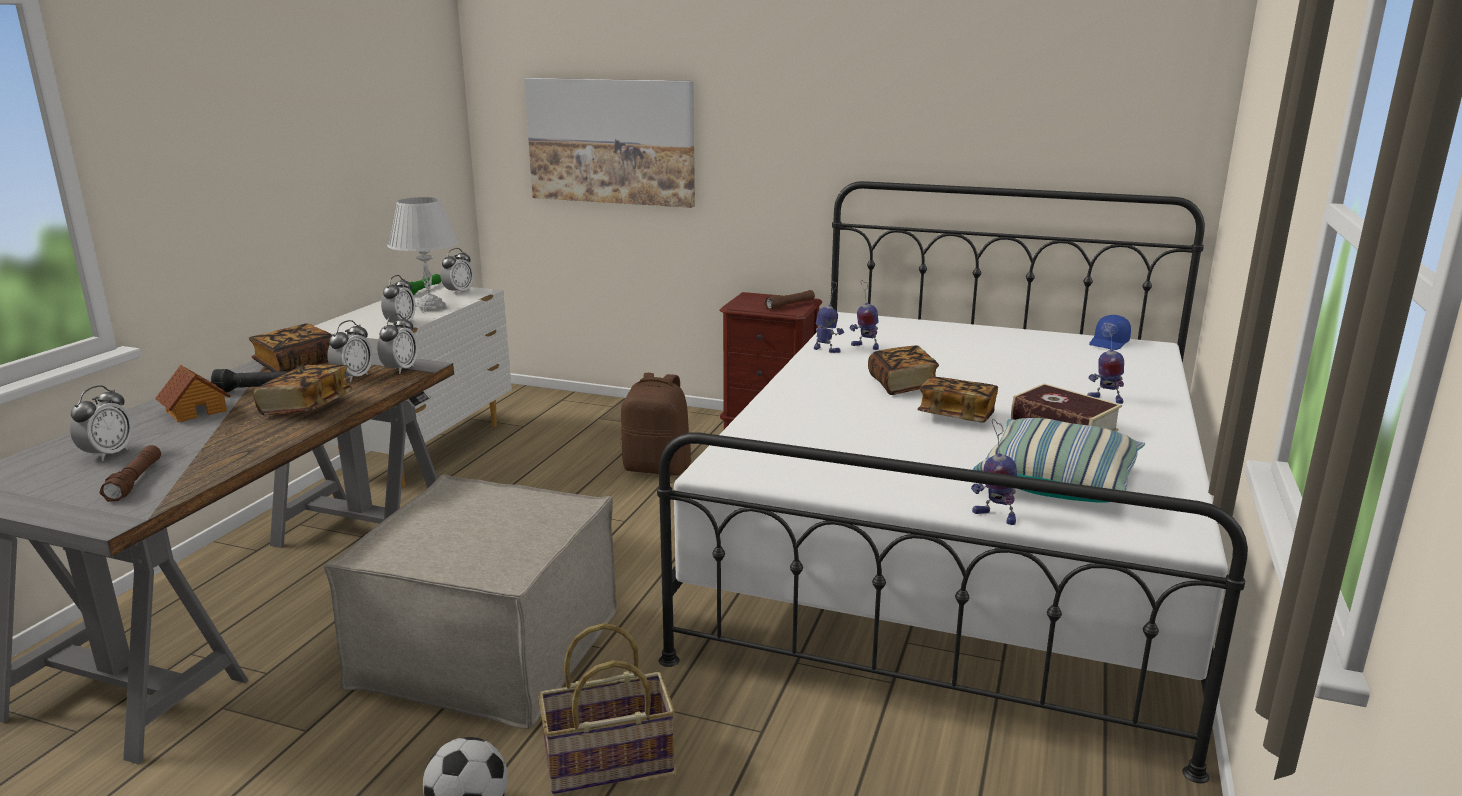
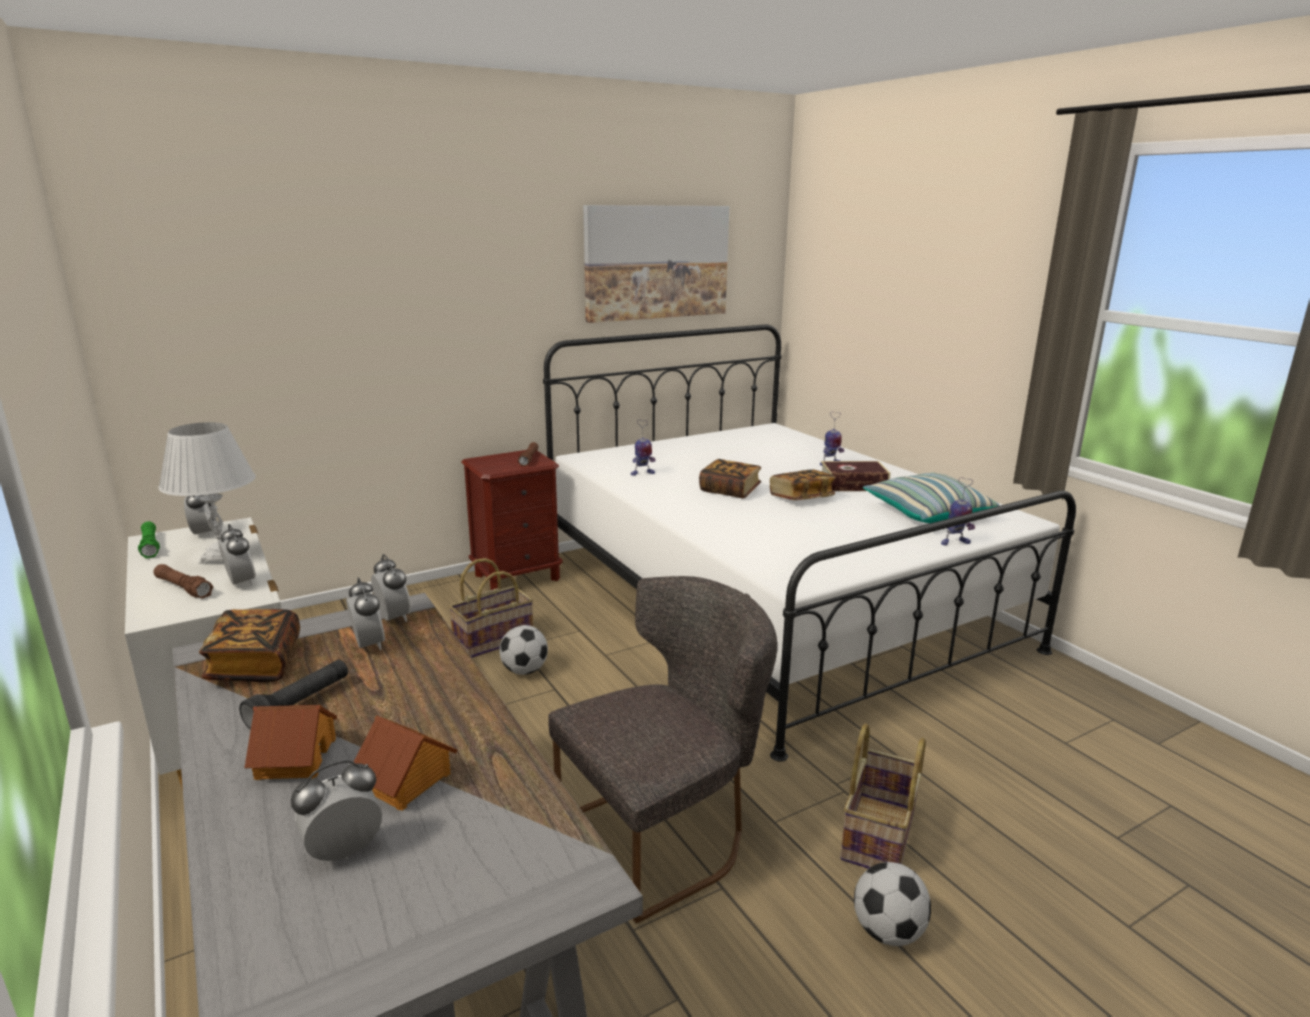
camera: 50 degrees left, 0 degrees up
alarm clock [70,385,133,461] -> alarm clock turned 90 degrees counterclockwise [291,760,382,861]
brown flashlight [99,445,161,502] -> brown flashlight moved to [153,564,213,599]
book [253,364,352,415] -> none
beige ottoman [324,474,617,729] -> grey chair [548,576,777,923]
picture [524,78,695,208] -> picture moved to [583,205,729,323]
brown backpack [621,373,691,475] -> basket [449,558,533,658]
toy robot [814,281,844,353] -> none
blue cap [1089,315,1131,350] -> none
none -> toy house [354,715,458,811]
none -> football [499,625,548,675]

